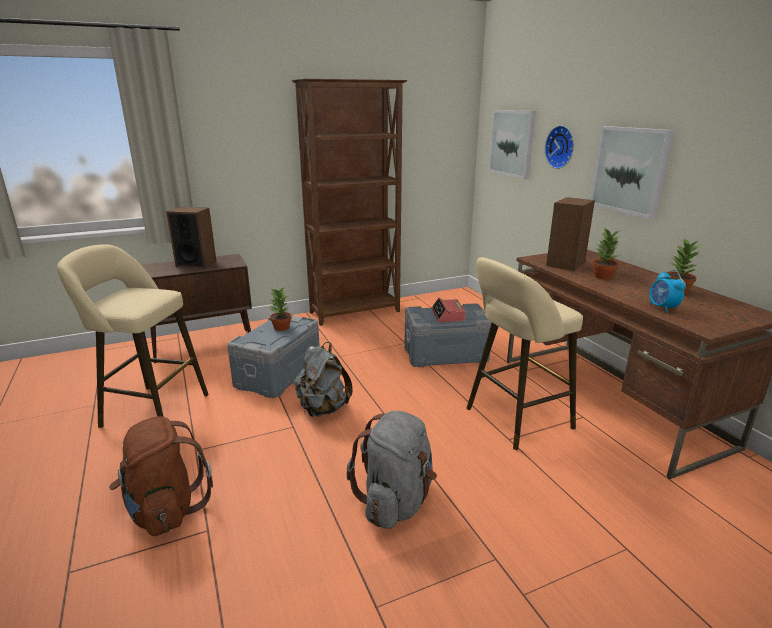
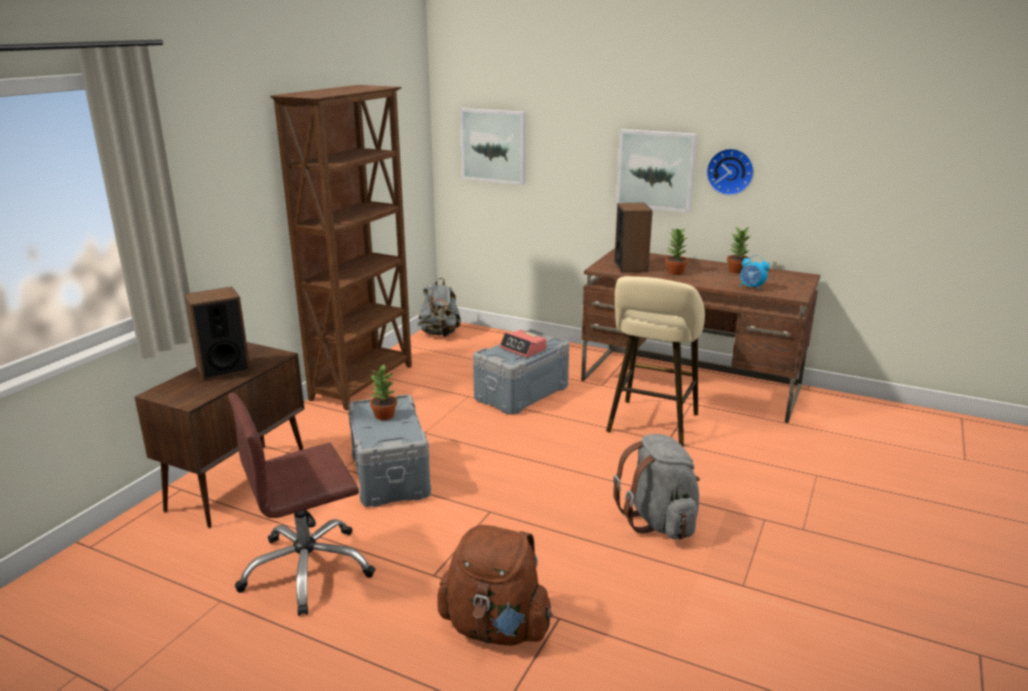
camera: 40 degrees left, 0 degrees up
beige stool [57,244,209,428] -> brown office chair [228,393,375,616]
grey backpack [294,342,353,417] -> grey backpack moved to [418,278,461,337]
wall clock [545,125,574,169] -> wall clock moved to [706,148,754,196]

